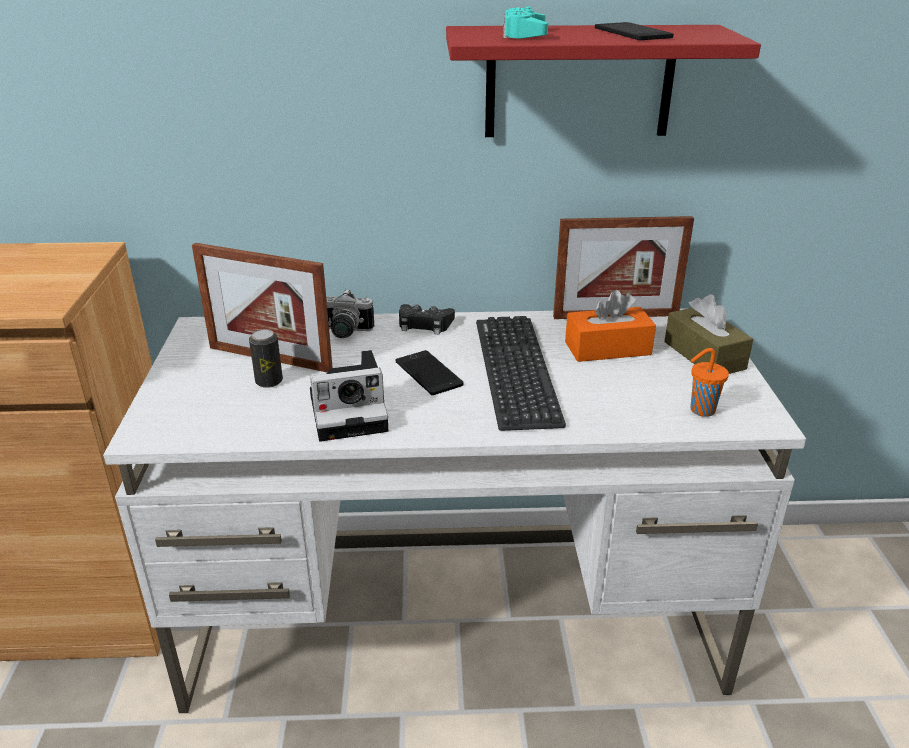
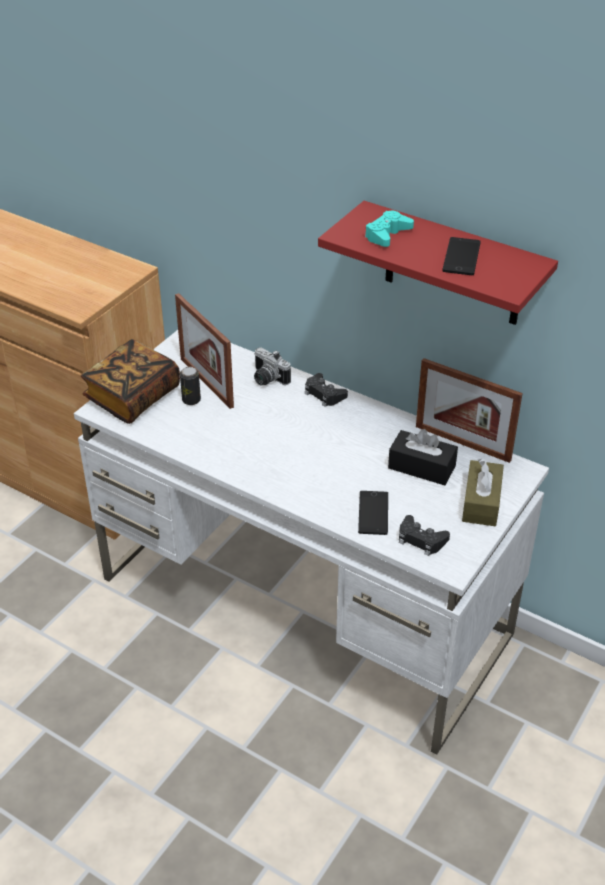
camera: 35 degrees right, 10 degrees up
camera [310,350,388,442] -> none
phone [396,350,464,395] -> phone moved to [358,491,388,535]
keyboard [476,316,566,431] -> none
orange tissue box [565,290,656,362] -> black tissue box [388,429,458,485]
orange cup [691,348,729,417] -> black game controller [399,515,450,556]
none -> book [81,339,180,424]

